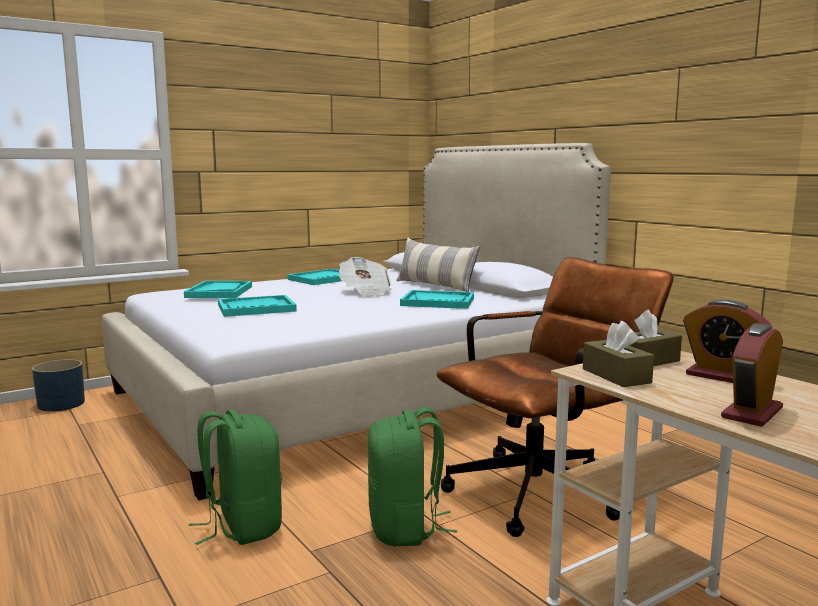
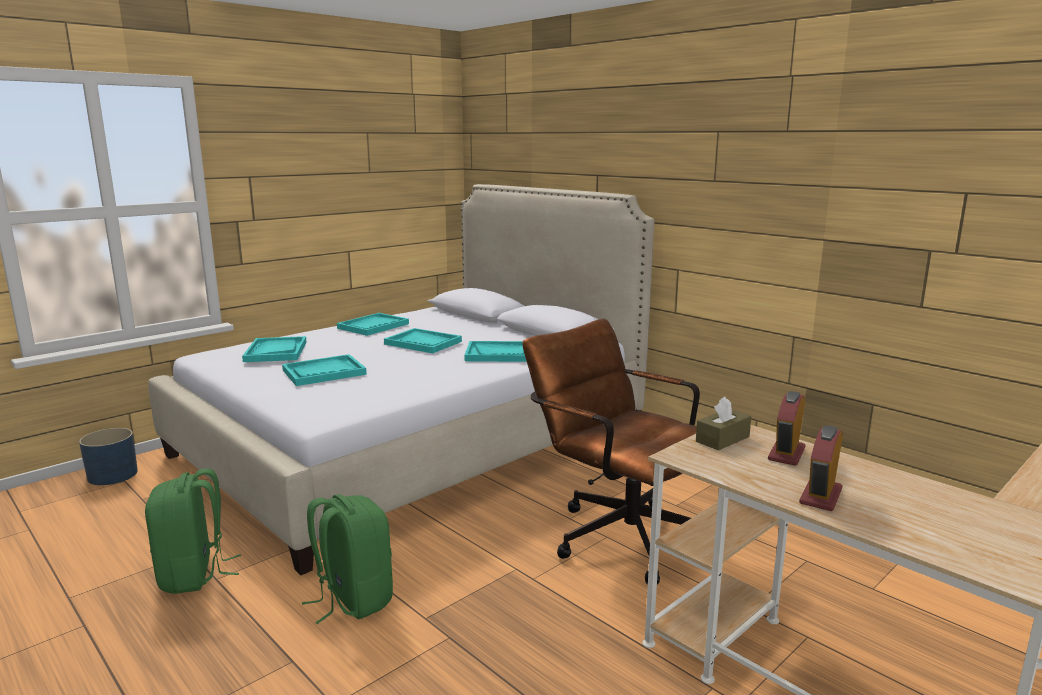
camera: 10 degrees left, 5 degrees up
newspaper [339,257,391,297] -> turquoise tray [384,328,462,353]
green backpack [368,407,457,546] -> green backpack moved to [145,468,241,594]
pillow [396,238,480,292] -> none
brown office chair [436,257,674,537] -> brown office chair turned 90 degrees counterclockwise [522,319,700,585]
brown tissue box [583,321,654,387] -> none
alarm clock [683,300,771,383] -> alarm clock turned 90 degrees clockwise [768,391,806,466]

